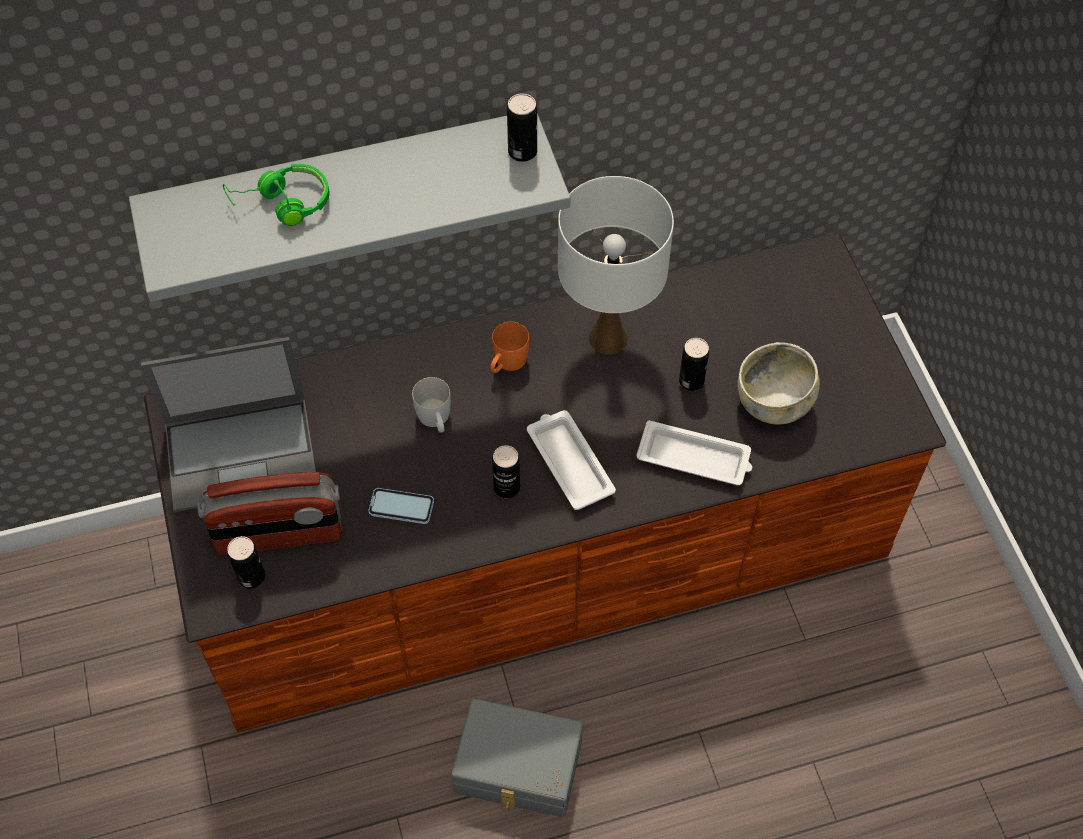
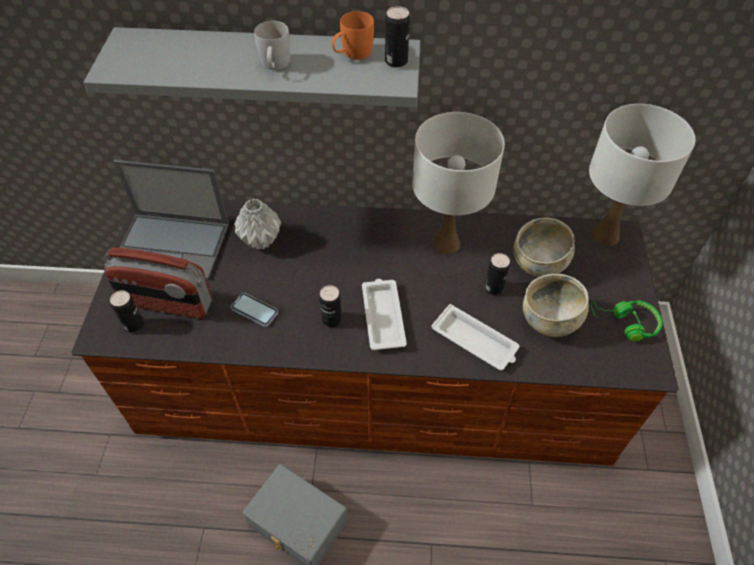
camera: 20 degrees right, 5 degrees down
green headphones [223,164,330,226] -> green headphones moved to [591,300,663,342]
white mug [412,377,451,433] -> white mug moved to [254,21,290,70]
orange mug [490,322,529,373] -> orange mug moved to [332,11,374,60]
none -> grey vase [234,199,281,250]
none -> beige bowl [513,218,575,277]
none -> white table lamp [589,104,696,246]

